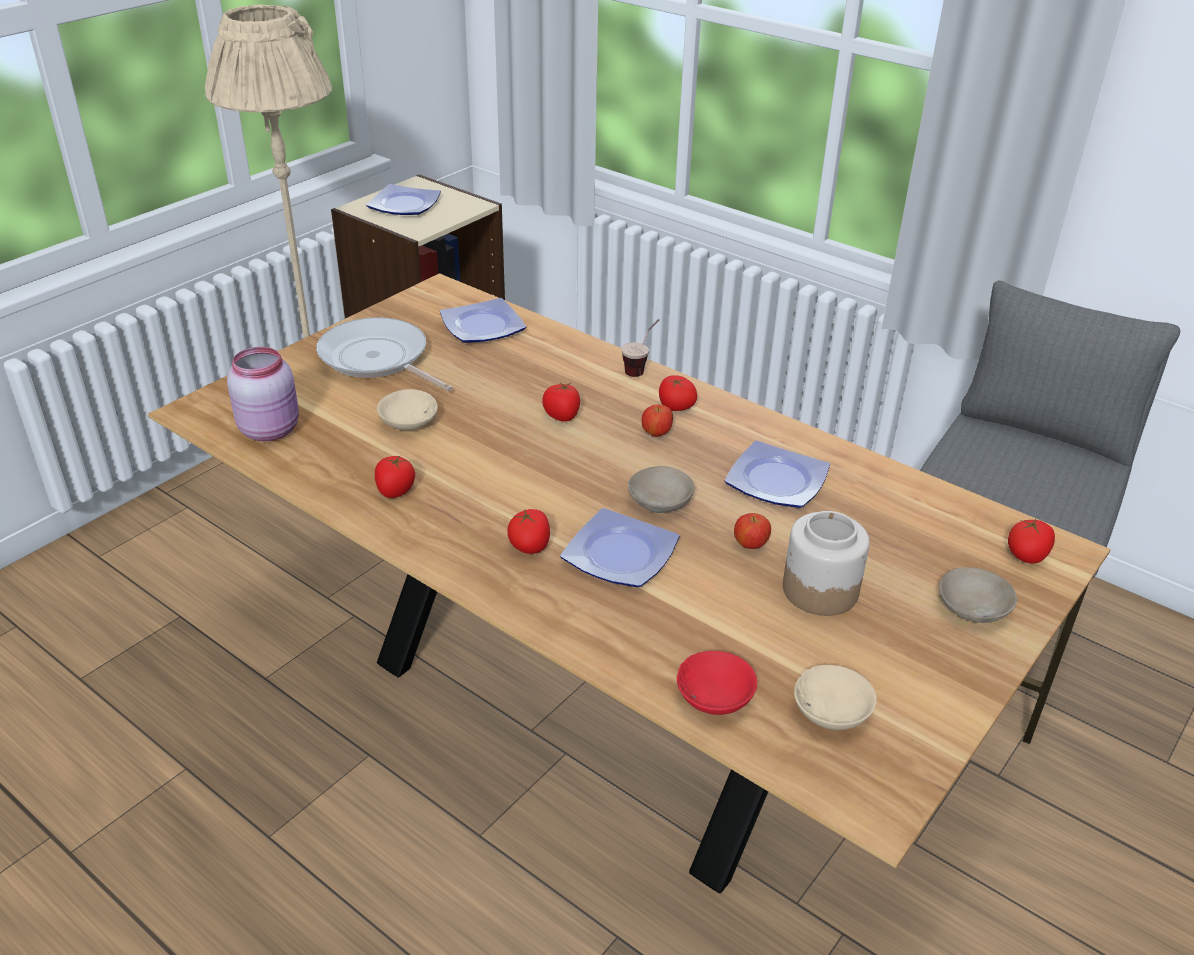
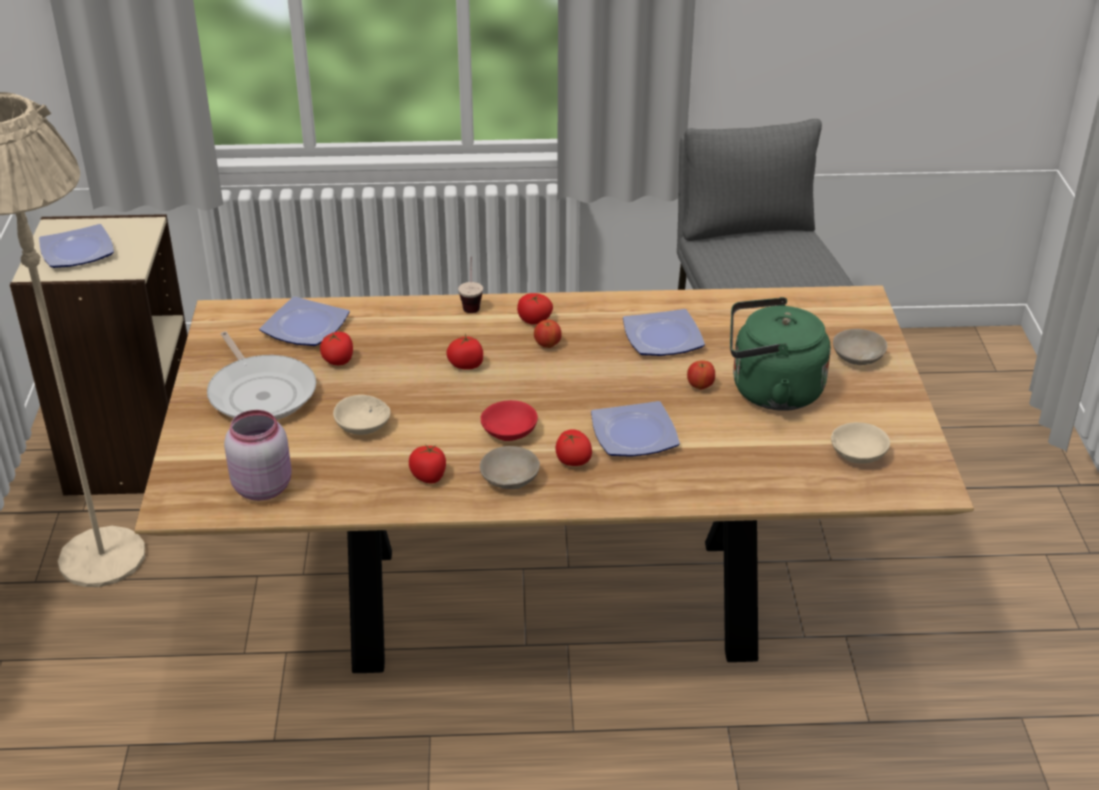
camera: 40 degrees left, 0 degrees up
frying pan [316,317,453,391] -> frying pan turned 120 degrees counterclockwise [207,331,316,420]
beige bowl [628,466,694,513] -> beige bowl moved to [480,446,540,489]
red bowl [677,651,757,715] -> red bowl moved to [481,400,538,441]
jar [783,511,870,616] -> green kettle [730,297,831,411]
tomato [1008,519,1055,564] -> tomato moved to [320,332,353,365]

